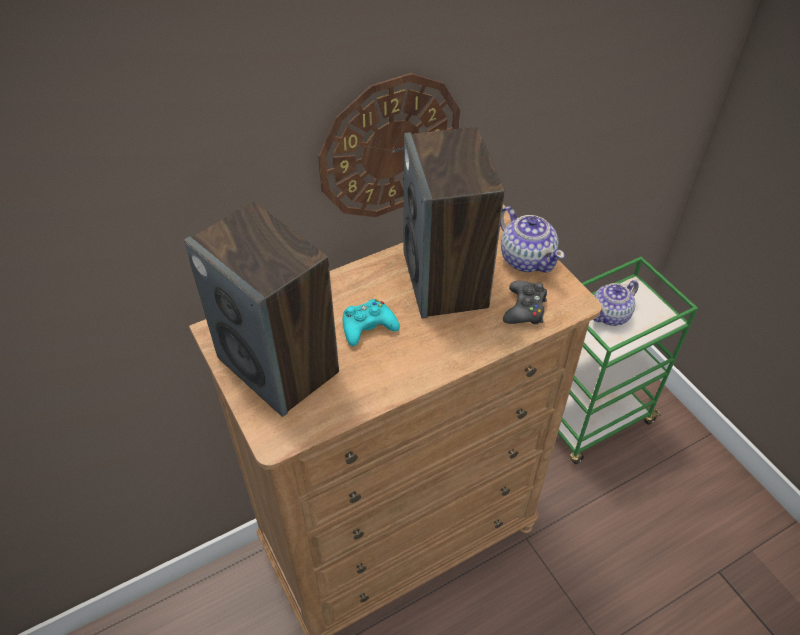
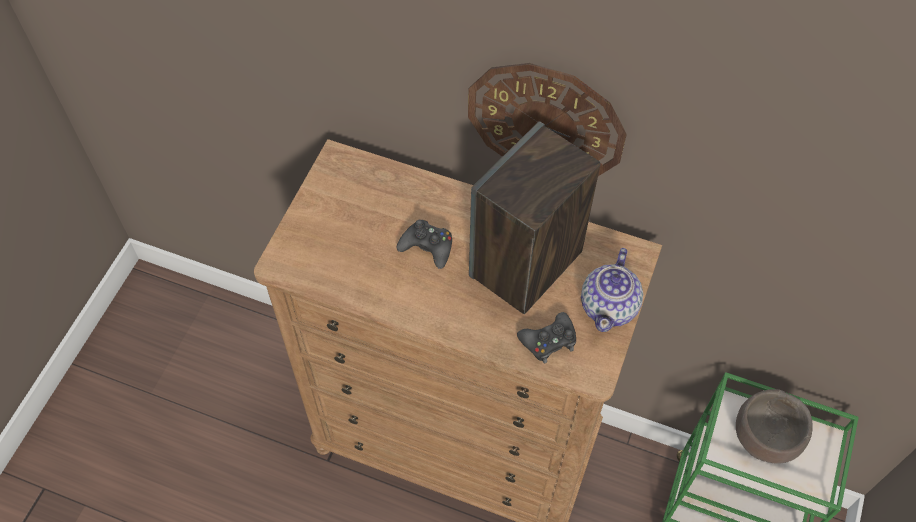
camera: 50 degrees right, 10 degrees up
speaker [184,202,339,417] -> none
turquoise game controller [343,299,400,346] -> black game controller [397,220,452,269]
teapot [593,280,639,326] -> brown bowl [736,389,813,464]

